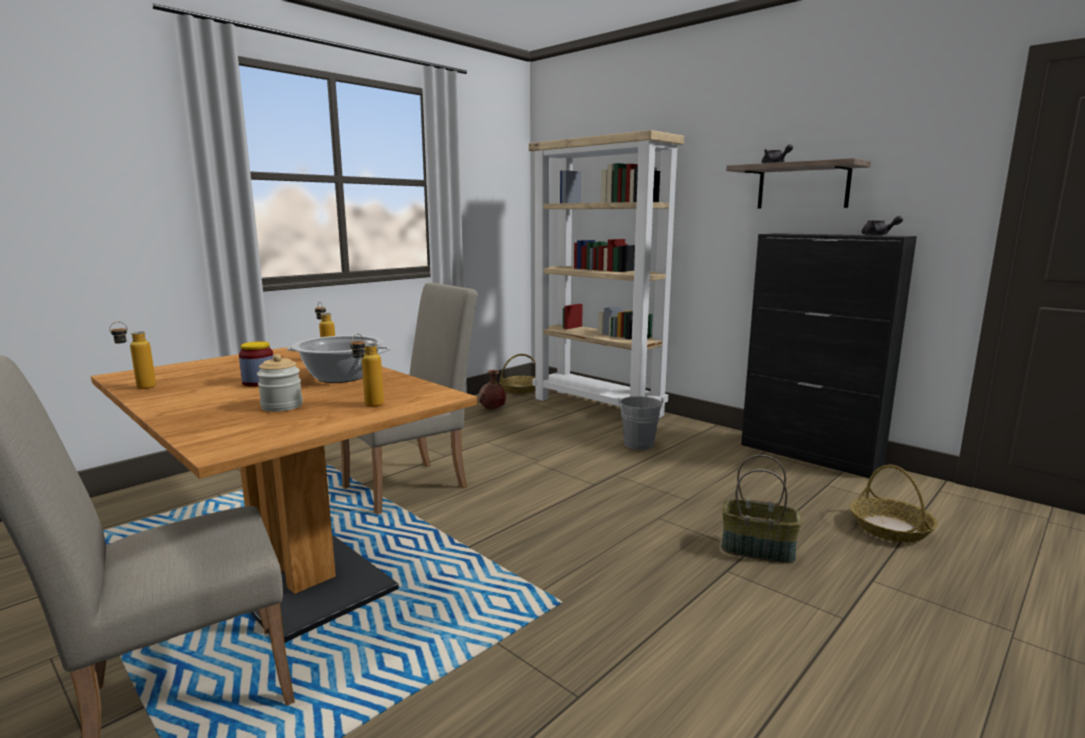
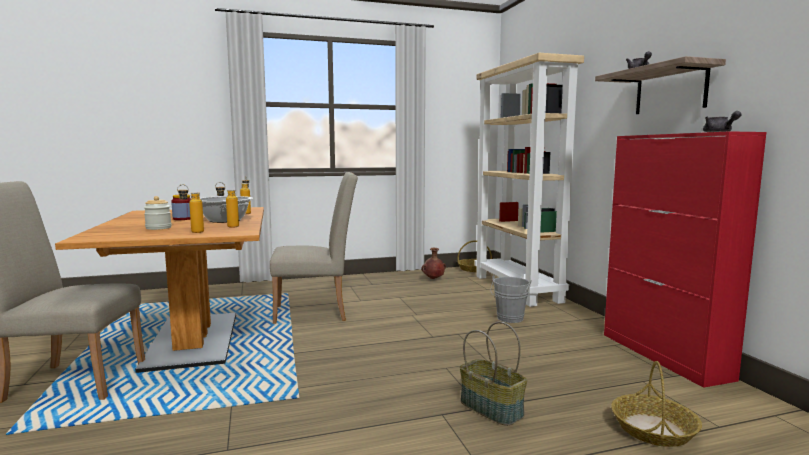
camera: 30 degrees right, 5 degrees down
bottle [109,322,156,389] -> bottle moved to [215,182,239,228]
black cabinet [741,233,917,478] -> red cabinet [604,131,767,388]

